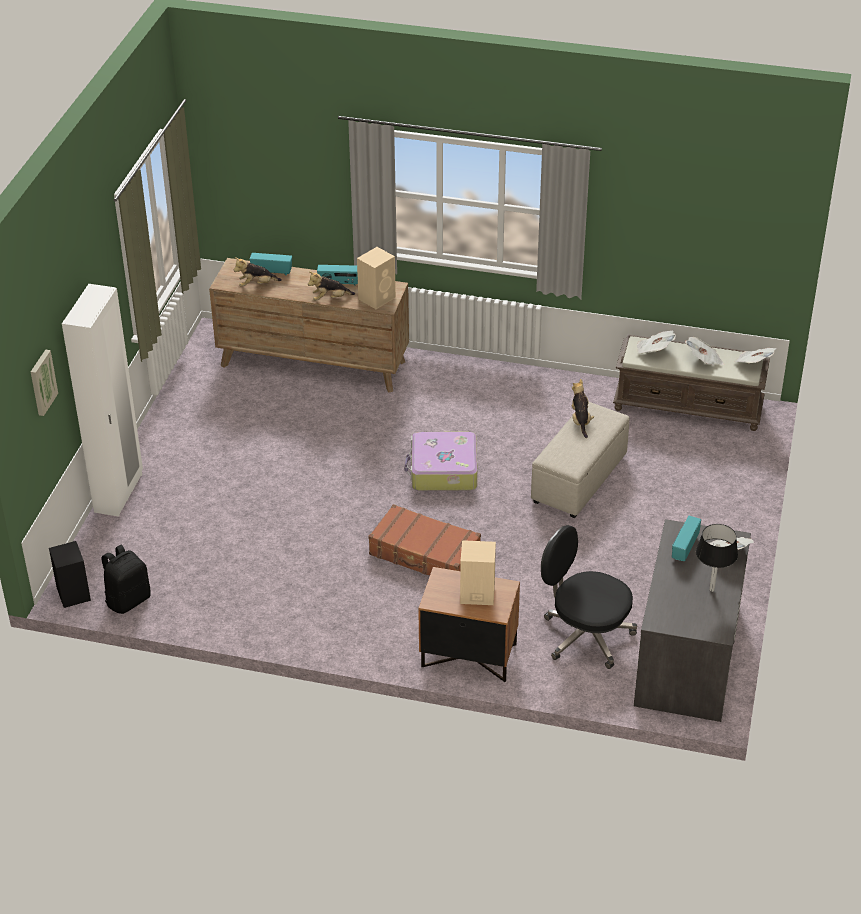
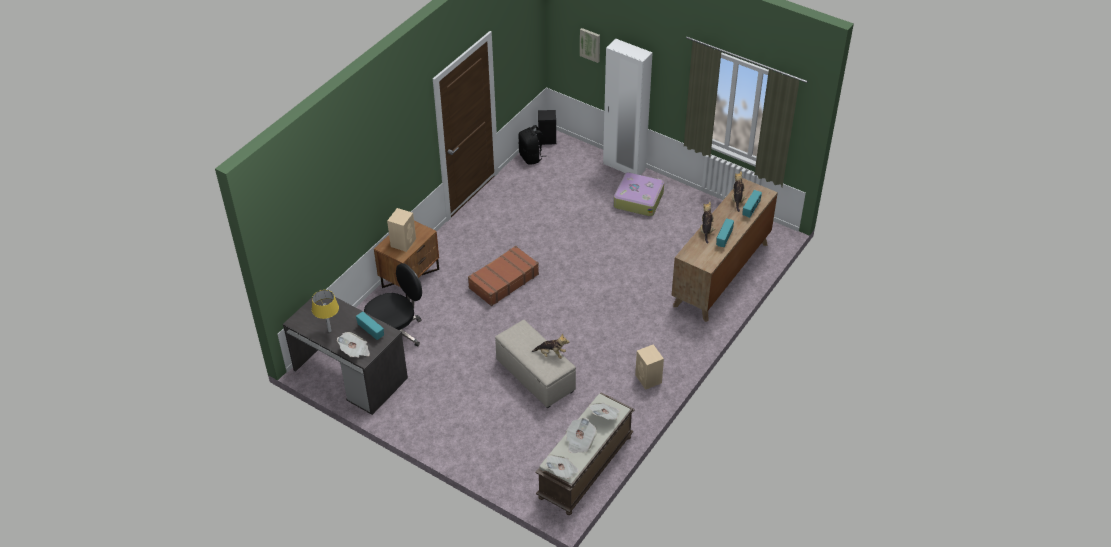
camera: 110 degrees right, 5 degrees up
beige speaker [357,247,396,309] -> beige speaker moved to [635,344,664,390]
suitcase [404,432,477,491] -> suitcase moved to [614,172,664,216]
black table lamp [696,524,738,592] -> yellow table lamp [312,290,339,332]

